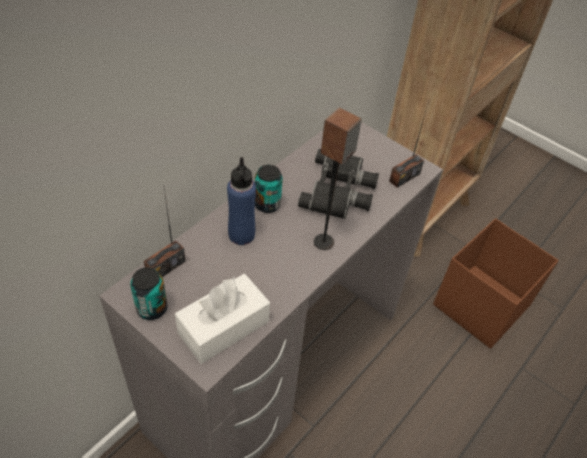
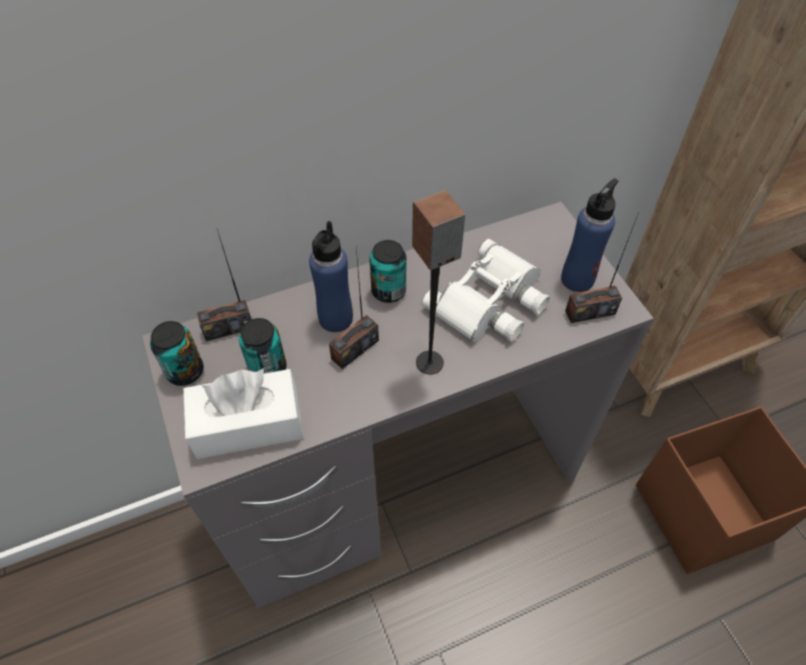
camera: 30 degrees right, 5 degrees up
black binoculars [298,149,379,219] -> white binoculars [422,239,550,342]
none -> can [239,318,287,373]
none -> radio [329,248,379,369]
none -> blue bottle [561,179,618,292]

